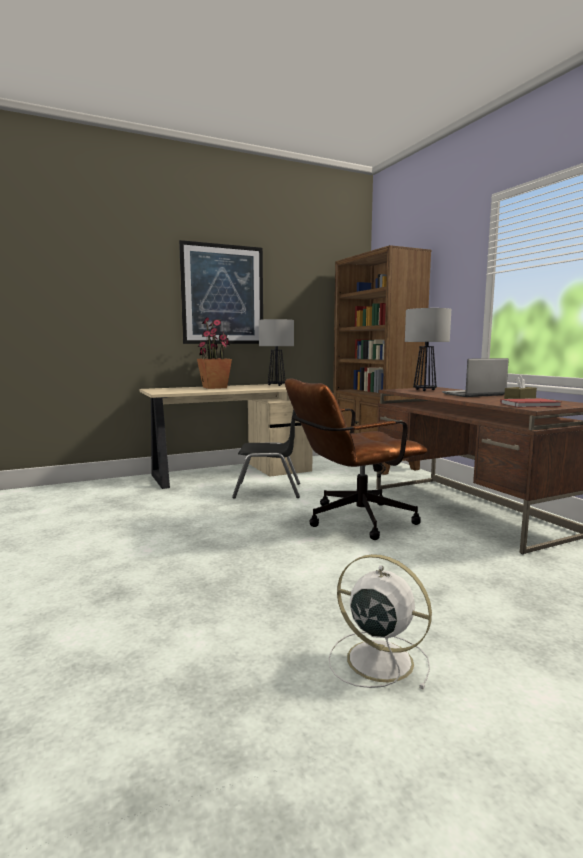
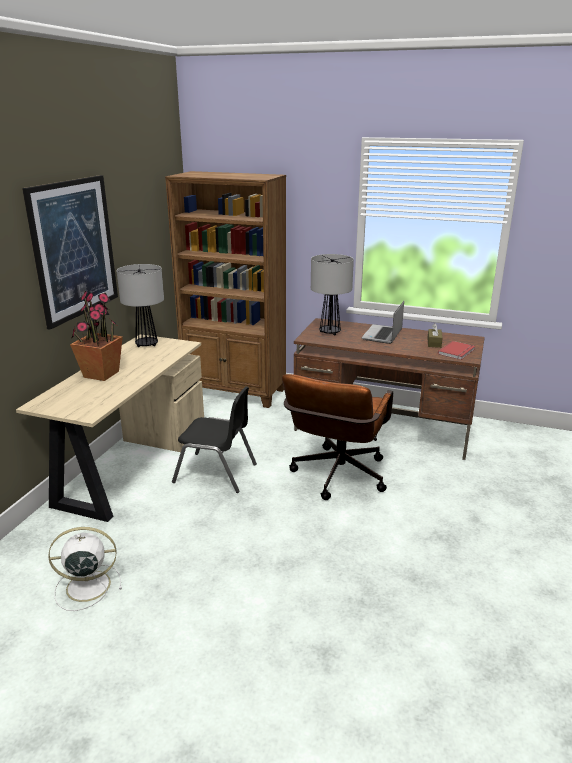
camera: 45 degrees left, 15 degrees up
black chair [232,409,300,498] -> black chair turned 60 degrees clockwise [172,386,257,493]
white fan [329,554,432,689] -> white fan moved to [48,527,122,611]

